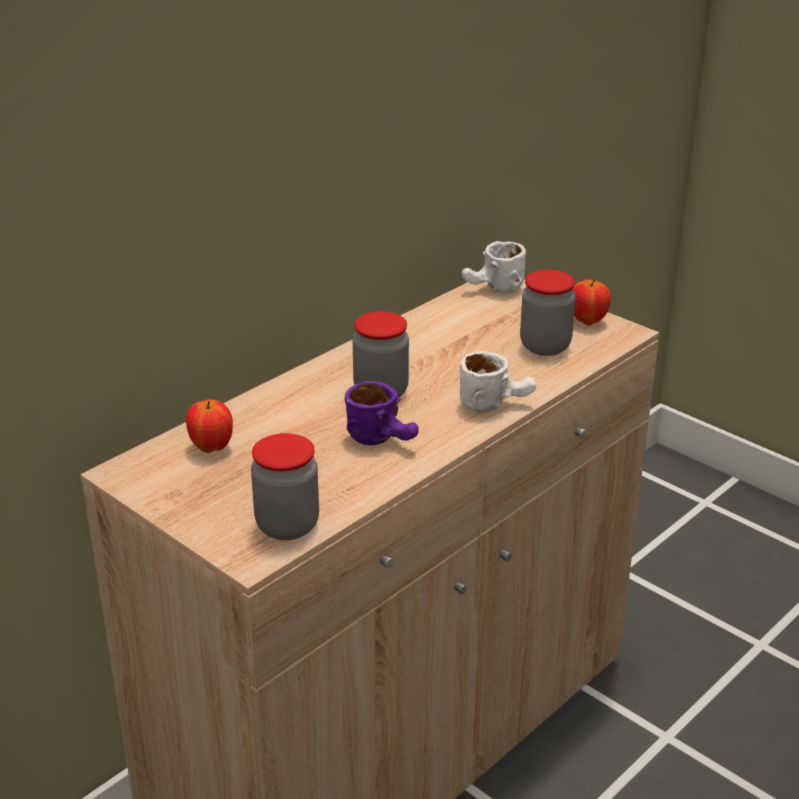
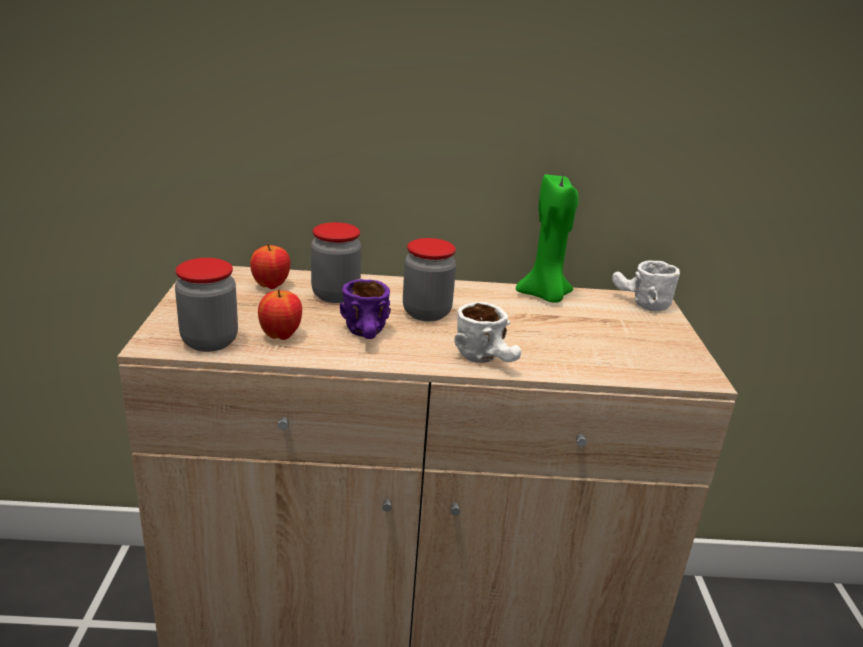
camera: 45 degrees right, 5 degrees down
jar [520,269,575,356] -> jar moved to [311,222,361,303]
apple [573,279,611,325] -> apple moved to [258,289,302,340]
none -> green candle [516,174,579,303]

